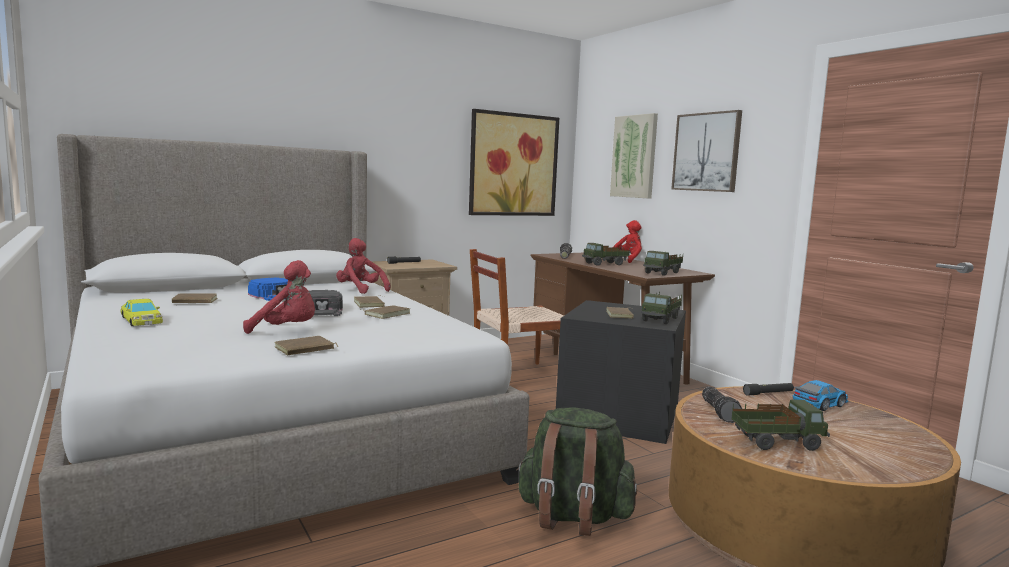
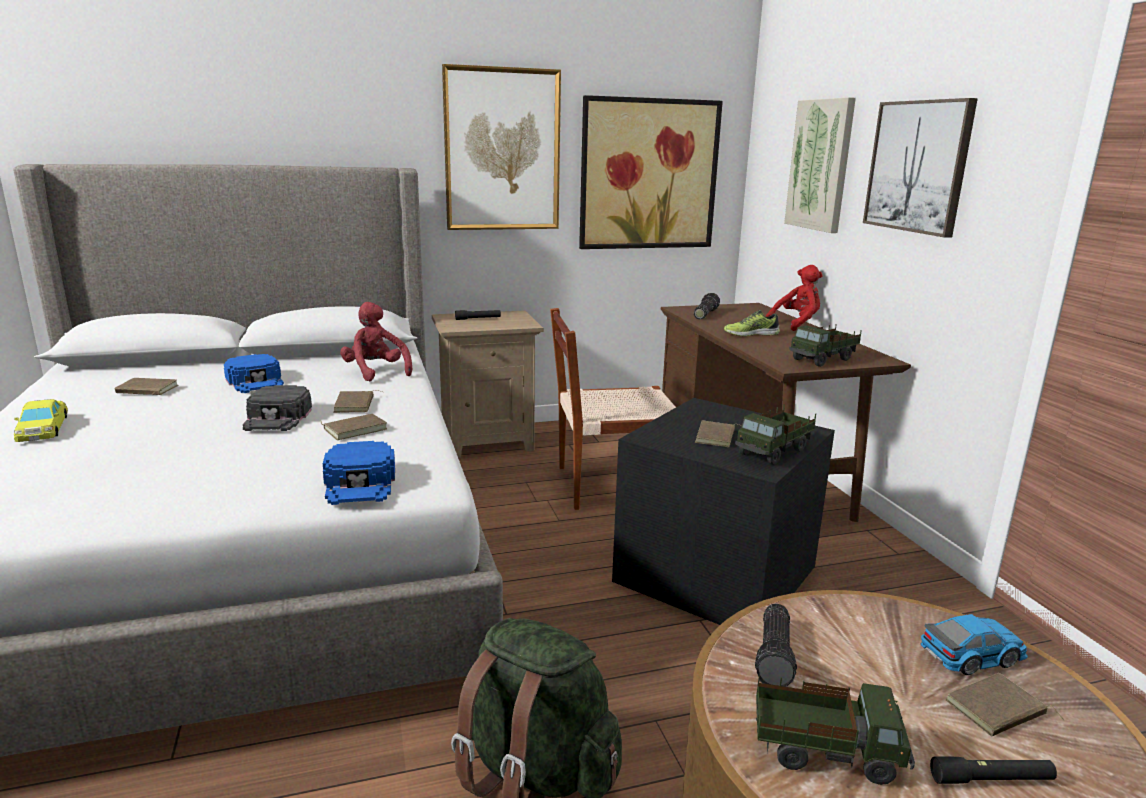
camera: 15 degrees right, 10 degrees up
red plush toy [243,260,315,334] -> none
brown book [274,336,338,355] -> brown book moved to [945,673,1065,736]
toy truck [582,243,630,266] -> shoe [724,310,780,336]
black flashlight [743,383,794,396] -> black flashlight moved to [930,757,1057,784]
none -> blue cap [323,441,395,505]
none -> picture [442,64,561,230]

